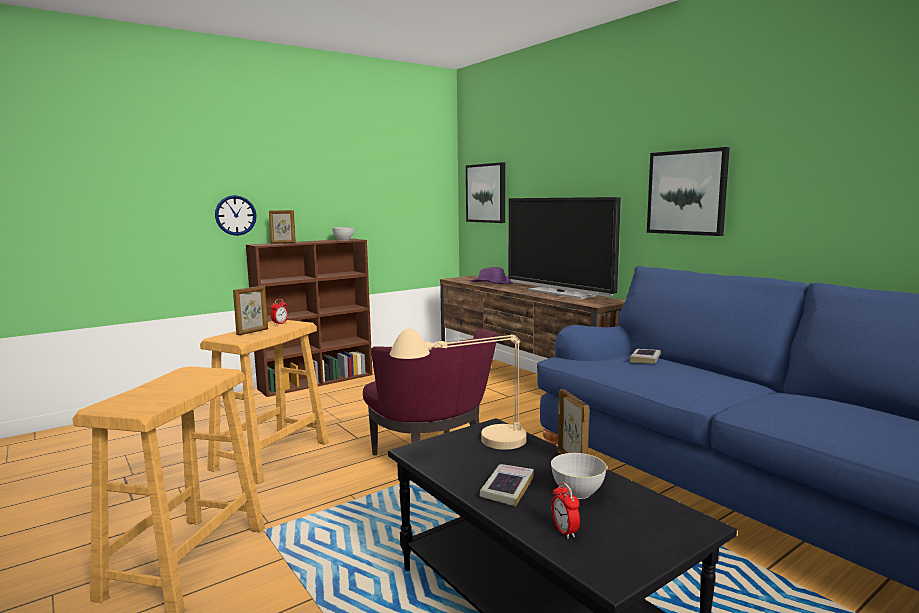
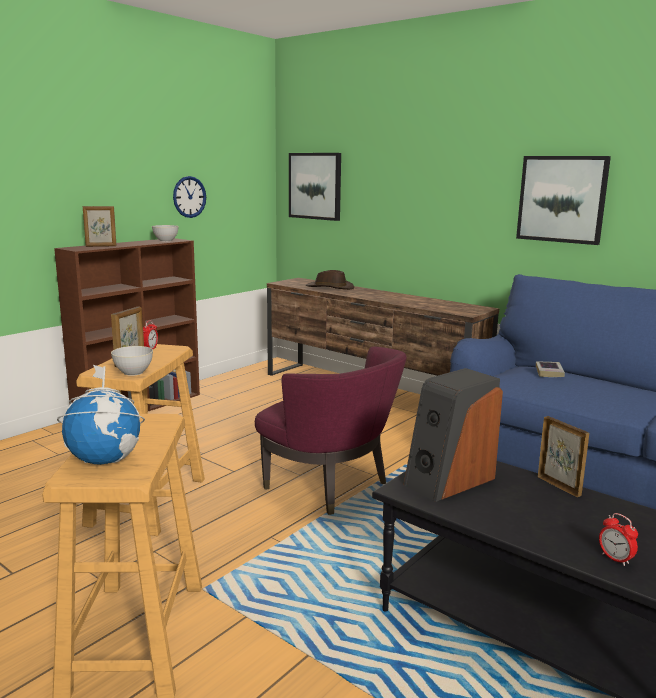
camera: 15 degrees left, 5 degrees up
wall clock [215,195,256,236] -> wall clock moved to [173,176,206,218]
beige table lamp [390,329,526,450] -> speaker [403,368,503,502]
purple hat [470,267,513,285] -> brown hat [306,270,354,290]
book [479,464,534,507] -> none
television [508,197,621,299] -> none
grey bowl [551,453,607,499] -> grey bowl moved to [111,346,153,376]
none -> globe [57,365,145,465]

